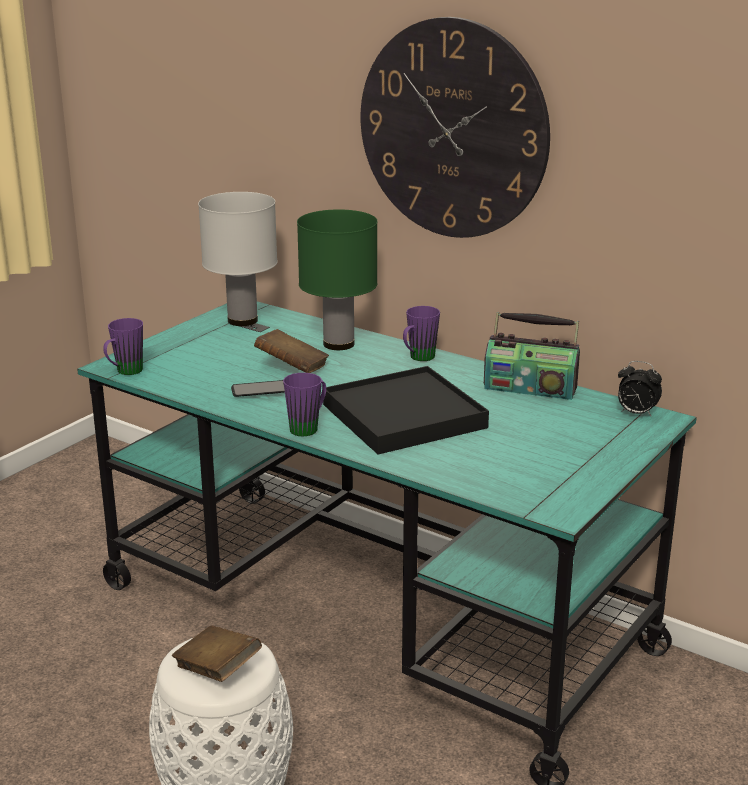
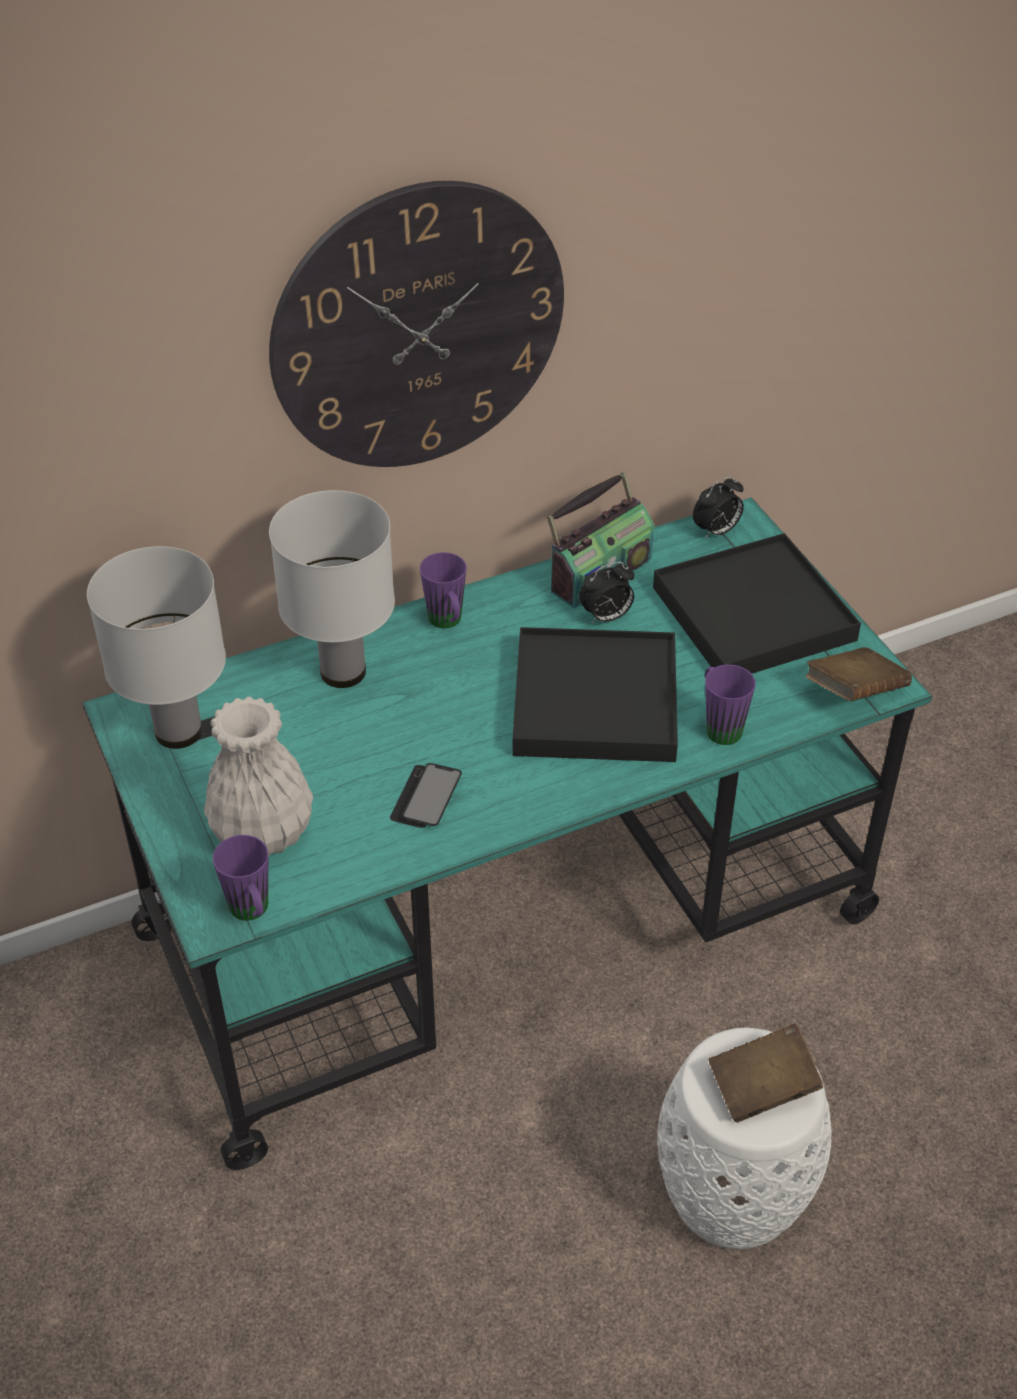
camera: 60 degrees left, 20 degrees up
brown book [254,329,329,373] -> brown book moved to [805,647,912,701]
purple mug [283,373,326,436] -> purple mug moved to [705,664,755,745]
green table lamp [297,209,378,350] -> white table lamp [269,490,395,688]
none -> white vase [204,697,313,857]
none -> alarm clock [579,562,634,624]
none -> black tray [653,533,861,674]

